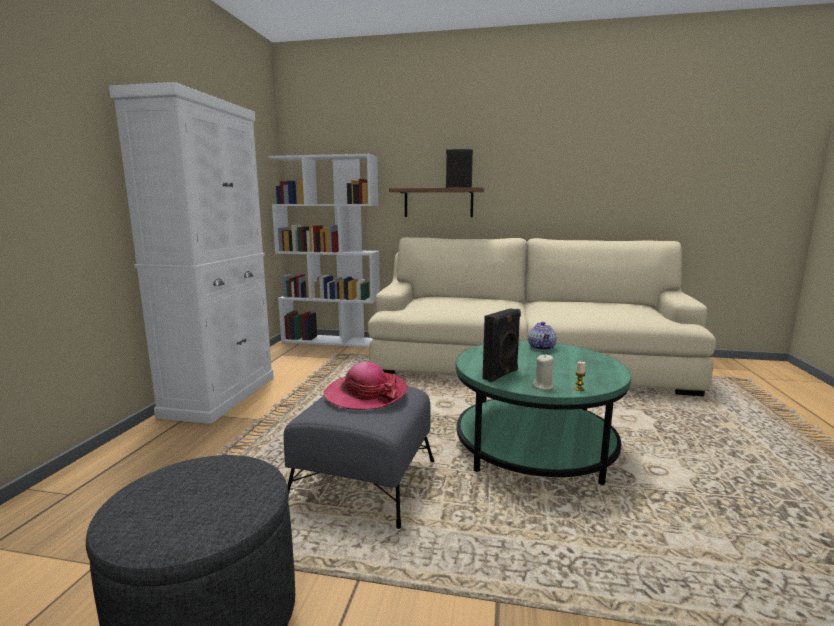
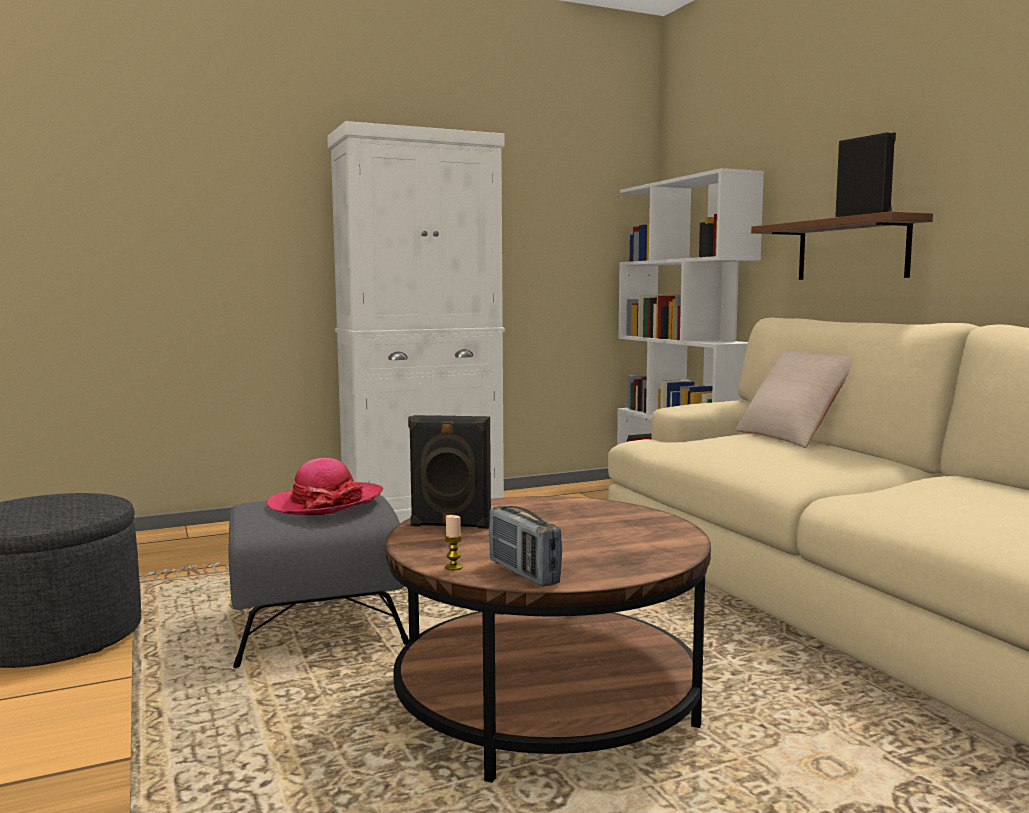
camera: 55 degrees right, 5 degrees down
green coffee table [456,341,631,486] -> brown coffee table [385,496,711,783]
teapot [528,322,557,351] -> none
beige candle [532,354,554,390] -> none
none -> radio [489,506,562,586]
none -> beige pillow [736,352,852,448]

